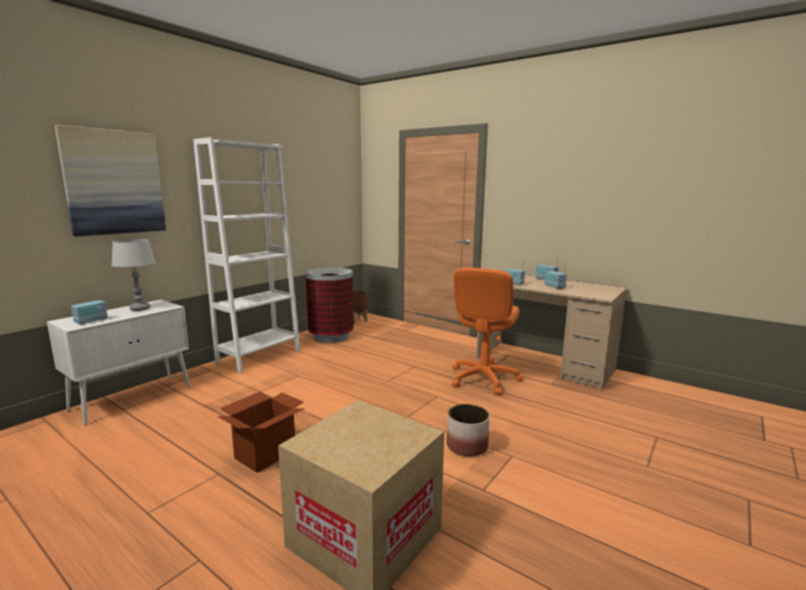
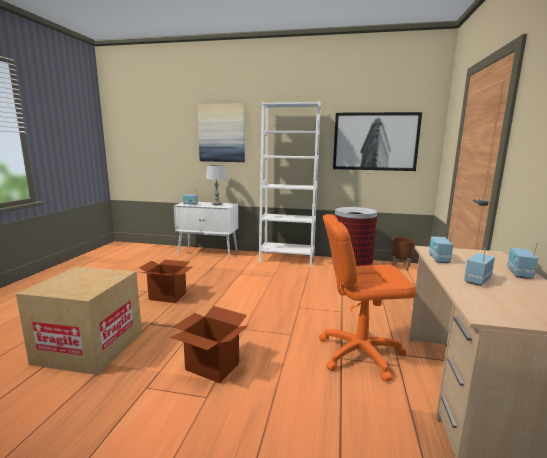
camera: 65 degrees right, 0 degrees up
planter [446,404,490,457] -> cardboard box [171,306,249,383]
none -> picture [333,112,422,171]

